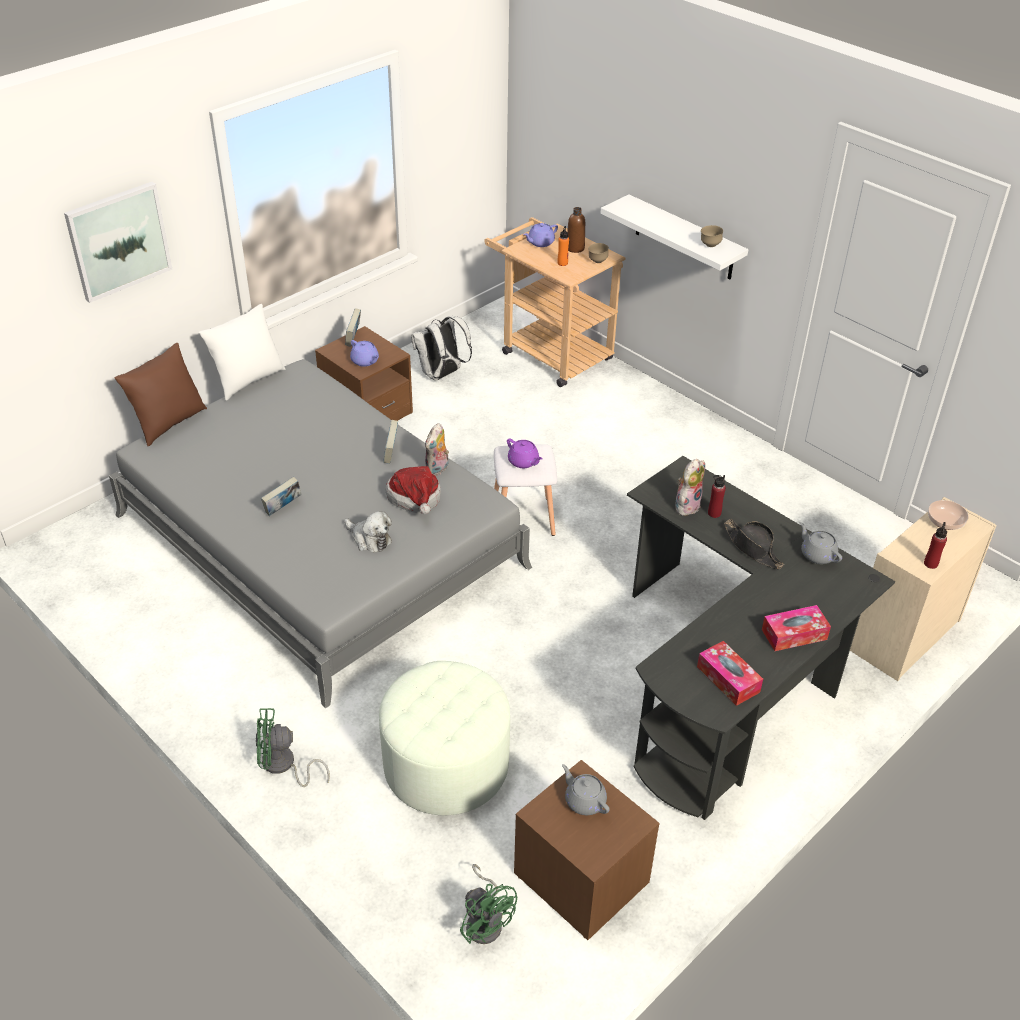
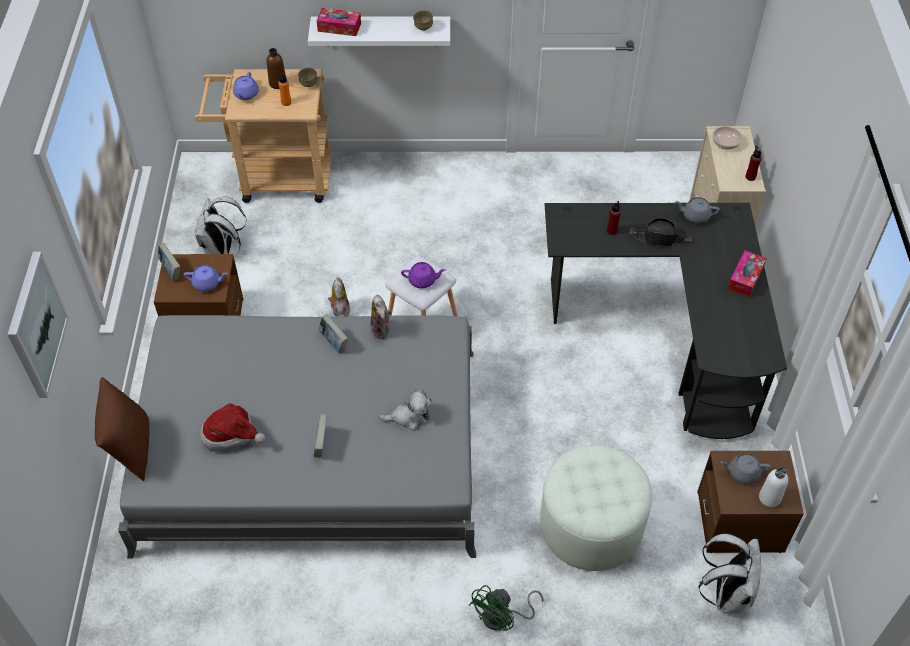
camera: 45 degrees left, 10 degrees up
white pillow [199,304,285,401] -> none
hat [385,466,441,514] -> hat moved to [200,403,266,452]
green fan [460,864,517,944] -> white backpack [698,533,761,614]
plush toy [675,459,705,516] -> plush toy moved to [328,277,350,317]
tissue box [697,641,763,706] -> tissue box moved to [317,8,361,36]
none -> white bottle [759,467,788,507]

